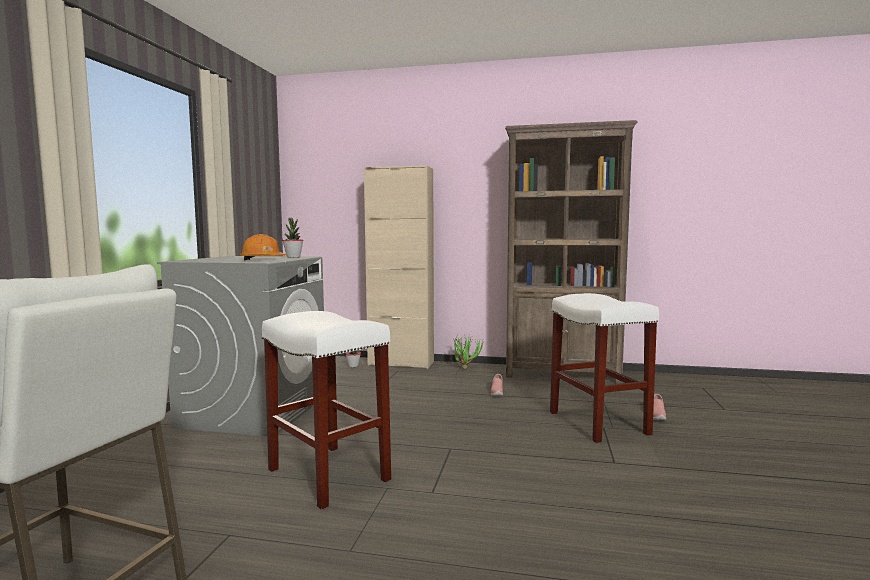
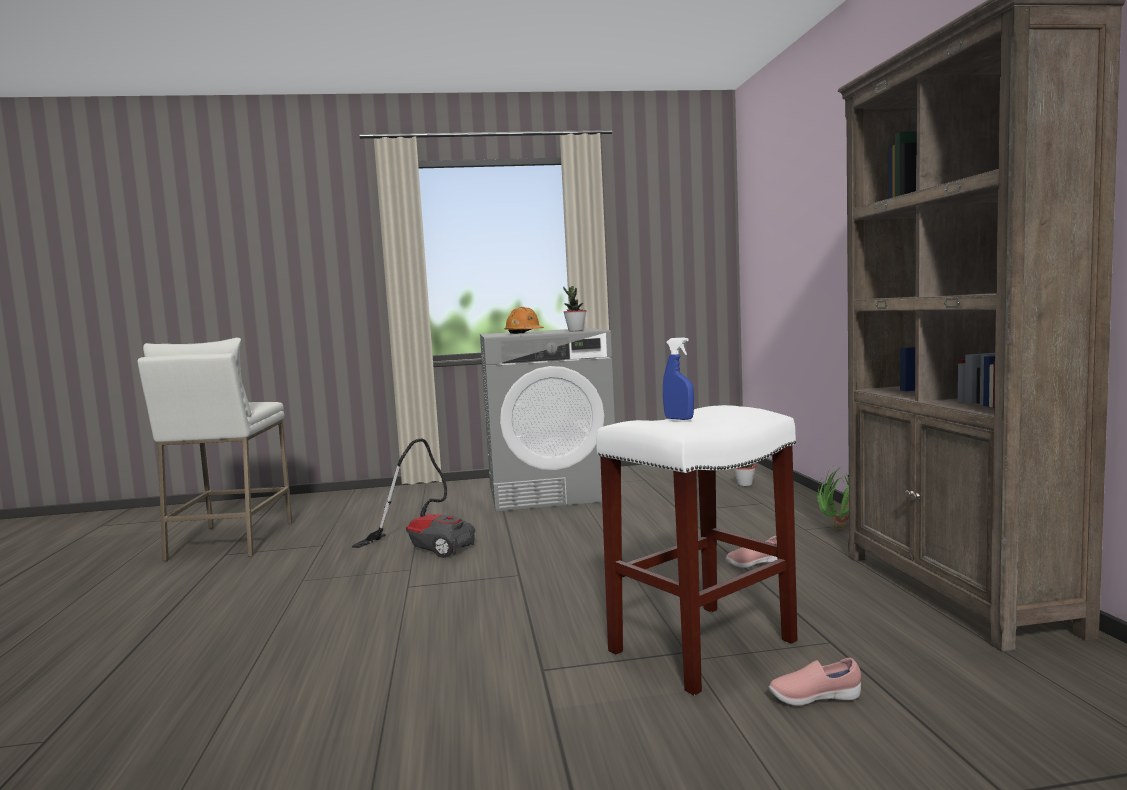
camera: 70 degrees right, 0 degrees up
white stool [262,311,391,509] -> vacuum cleaner [352,438,475,558]
beige cabinet [364,165,434,369] -> none
none -> blue spray bottle [663,338,694,420]

